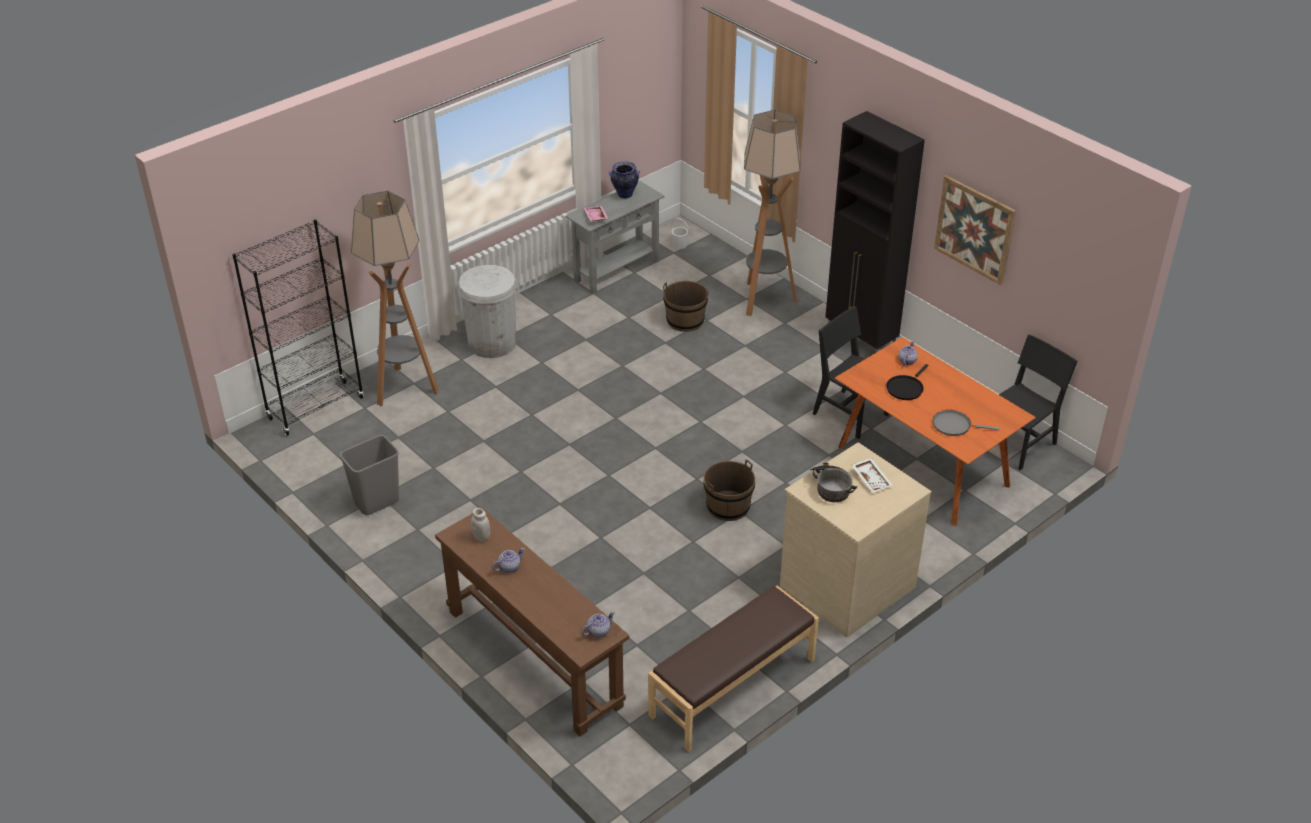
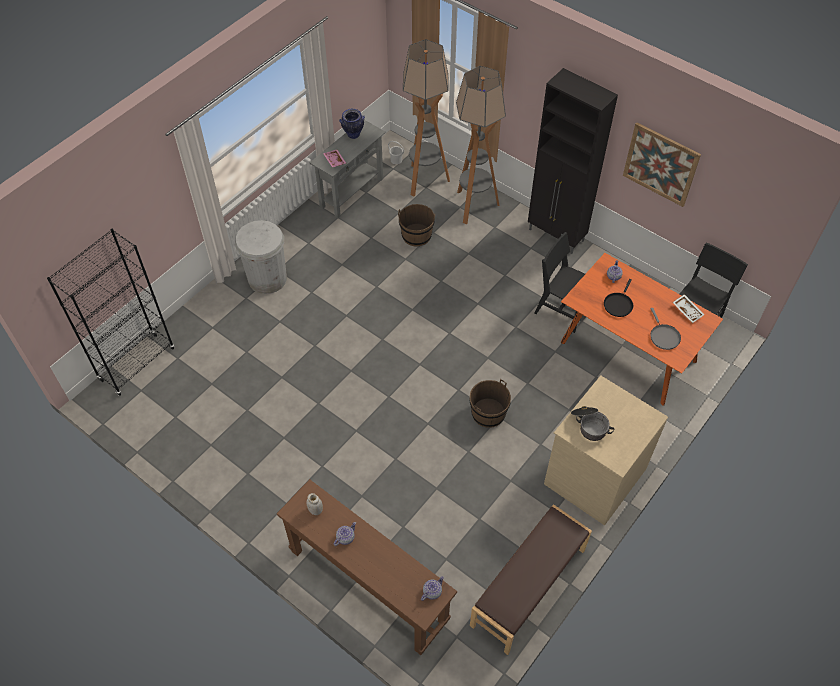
camera: 10 degrees left, 15 degrees up
grey trash can [340,435,399,515] -> none
floor lamp [351,191,439,406] -> floor lamp moved to [403,39,450,196]
white tray [852,458,892,493] -> white tray moved to [673,294,705,323]
grey frying pan [933,410,999,436] -> grey frying pan turned 105 degrees counterclockwise [650,308,681,350]

